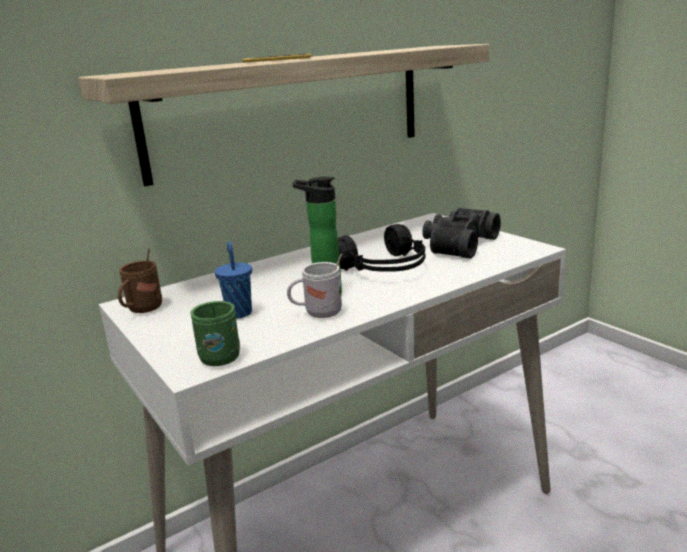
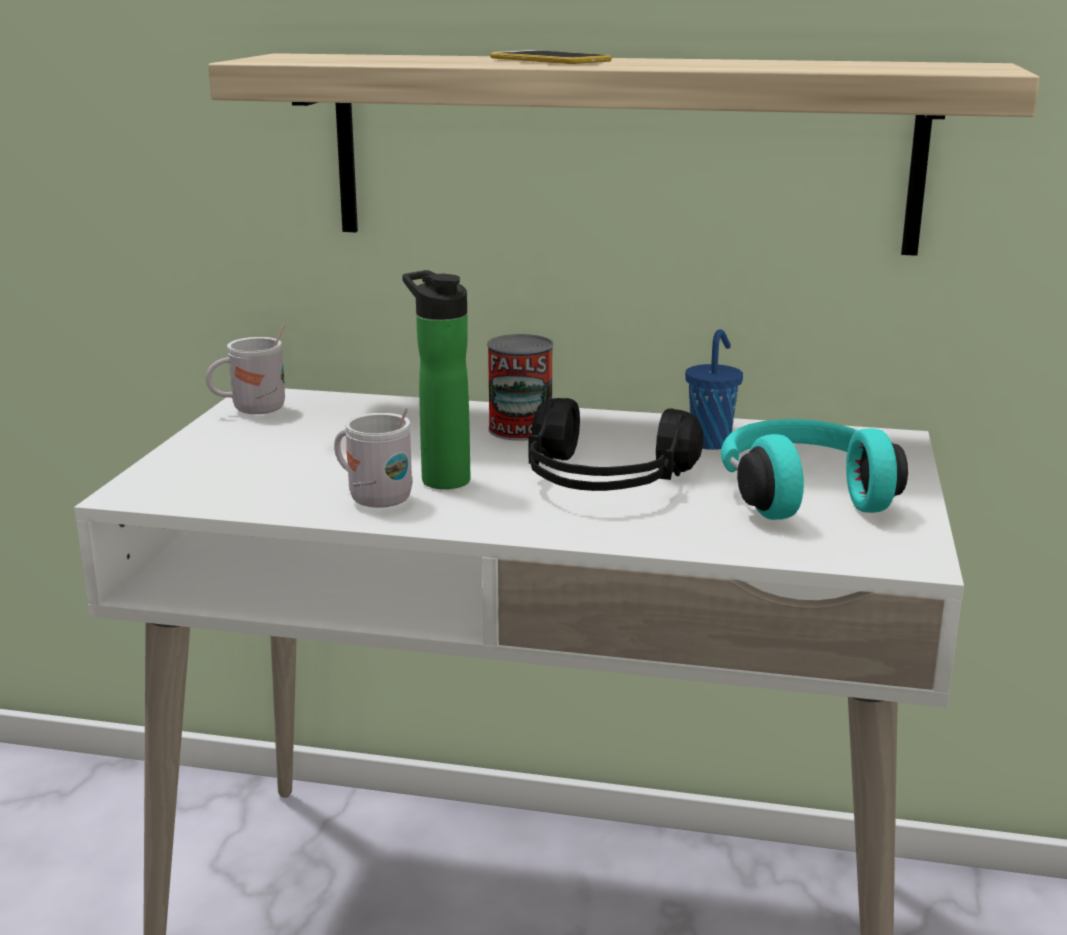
camera: 45 degrees right, 0 degrees up
brown mug [118,248,162,313] -> white mug [206,323,286,414]
green mug [190,301,240,366] -> none
blue cup [215,242,252,319] -> blue cup moved to [685,329,743,450]
black binoculars [422,208,501,259] -> turquoise headphones [721,419,908,520]
none -> can [487,334,553,441]

